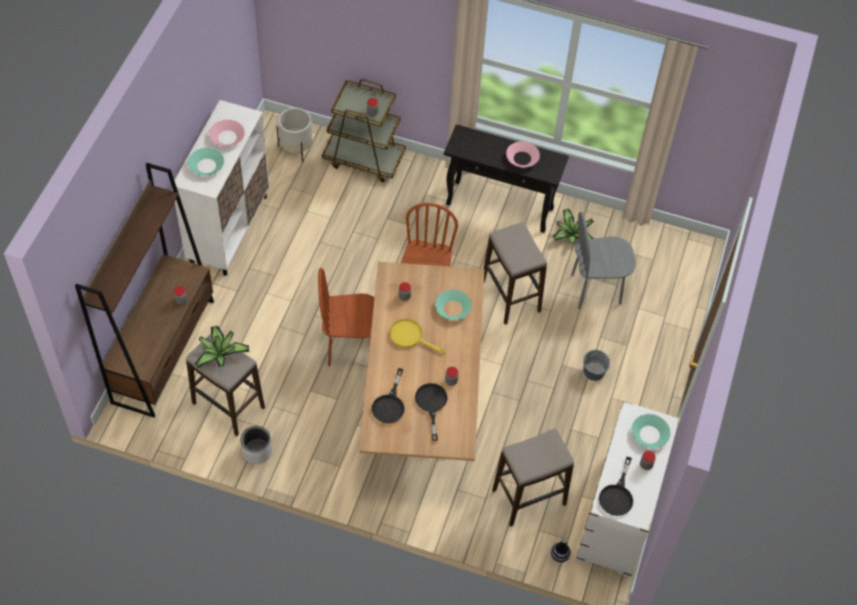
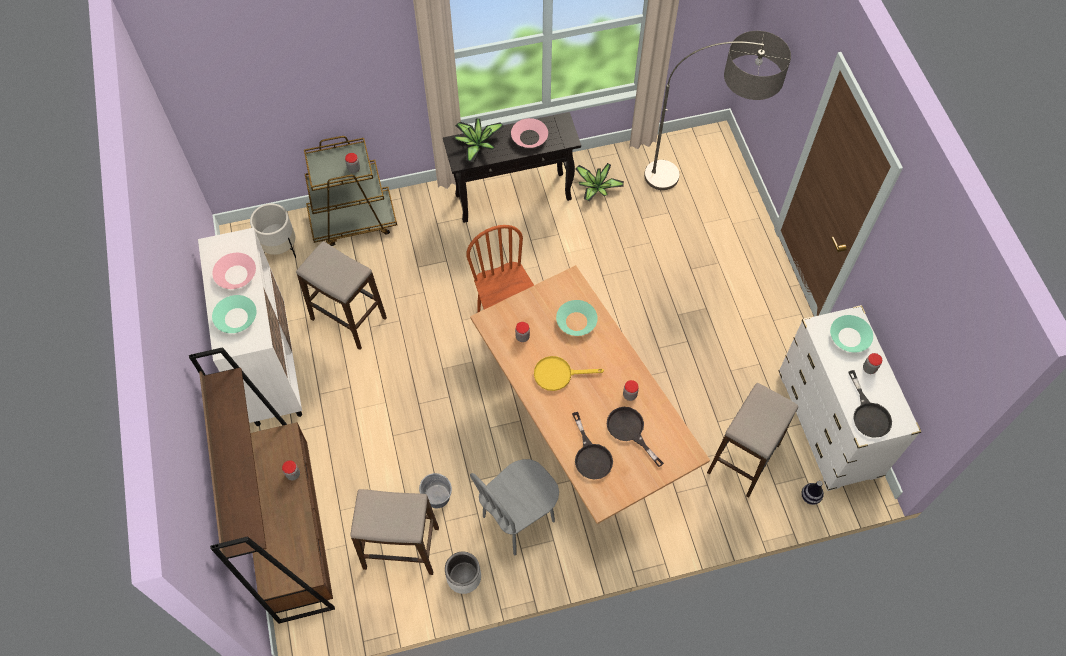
camera: 30 degrees left, 5 degrees up
potted plant [195,326,249,369] -> potted plant moved to [455,118,505,162]
brown chair [318,268,374,366] -> none
stool [484,222,547,325] -> stool moved to [296,242,387,350]
grey chair [571,212,636,309] -> grey chair moved to [470,459,559,555]
grey bucket [583,350,610,381] -> grey bucket moved to [419,473,452,508]
none -> floor lamp [644,31,791,190]

